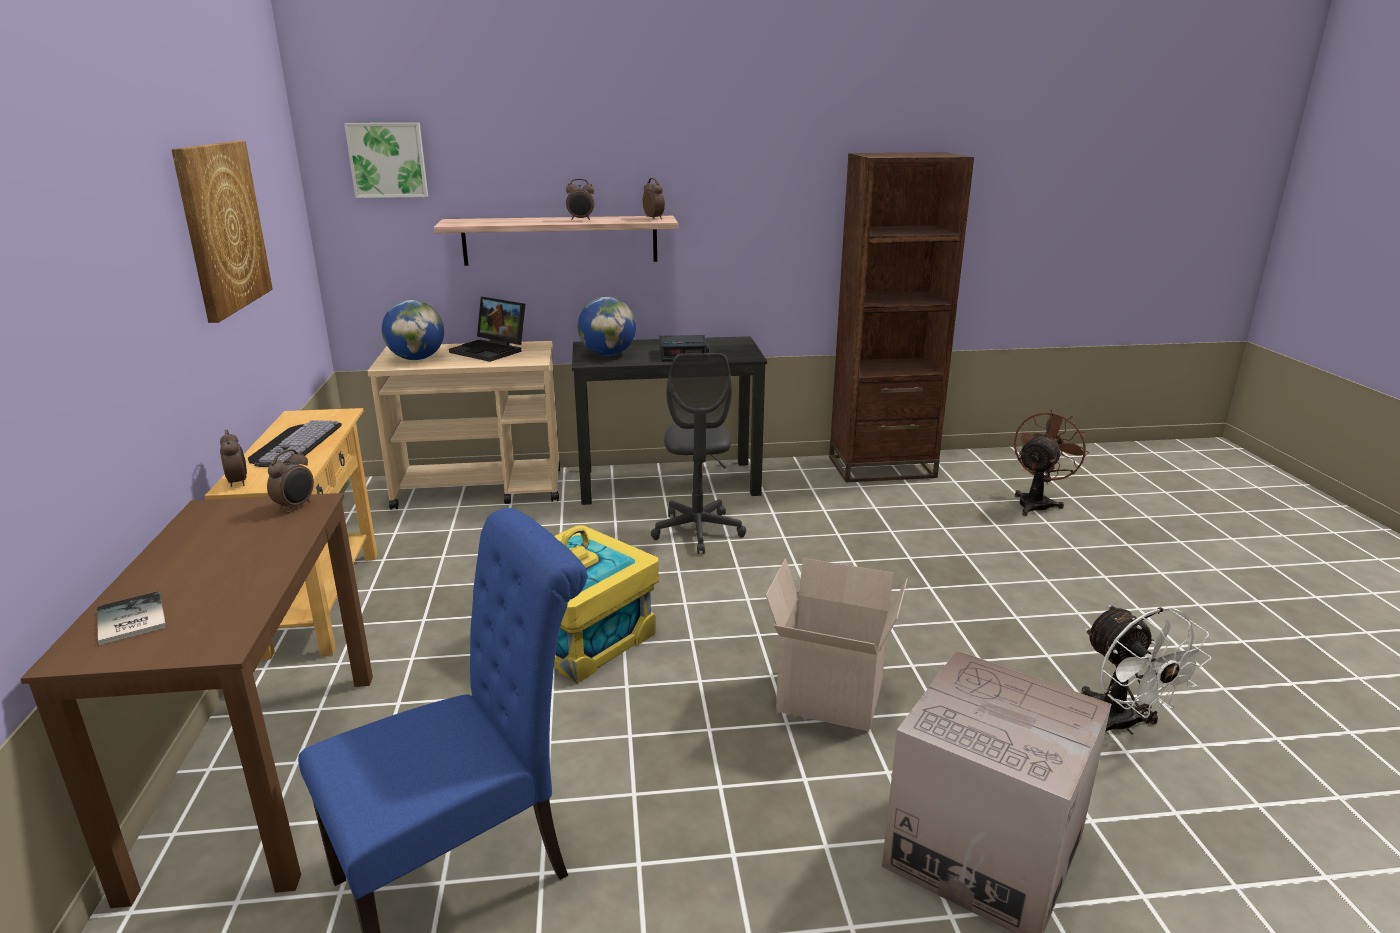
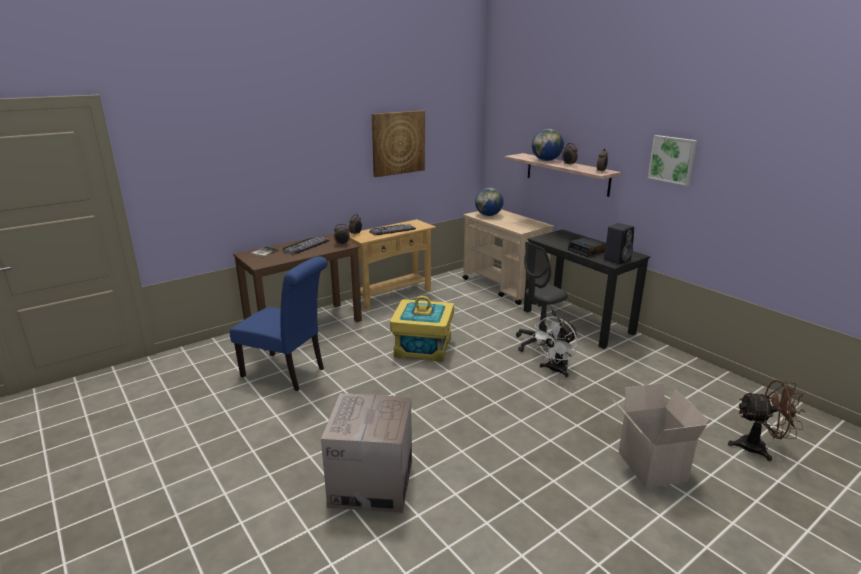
camera: 60 degrees right, 0 degrees up
picture [344,123,428,198] -> picture moved to [648,135,697,186]
laptop [449,297,525,362] -> none
globe [578,297,636,356] -> globe moved to [532,129,564,161]
cardboard box [766,558,908,731] -> cardboard box moved to [614,383,709,488]
brown bookcase [829,152,974,482] -> none
white fan [1081,605,1211,735] -> white fan moved to [531,316,577,378]
none -> keyboard [282,237,329,255]
none -> black speaker [604,223,634,264]

